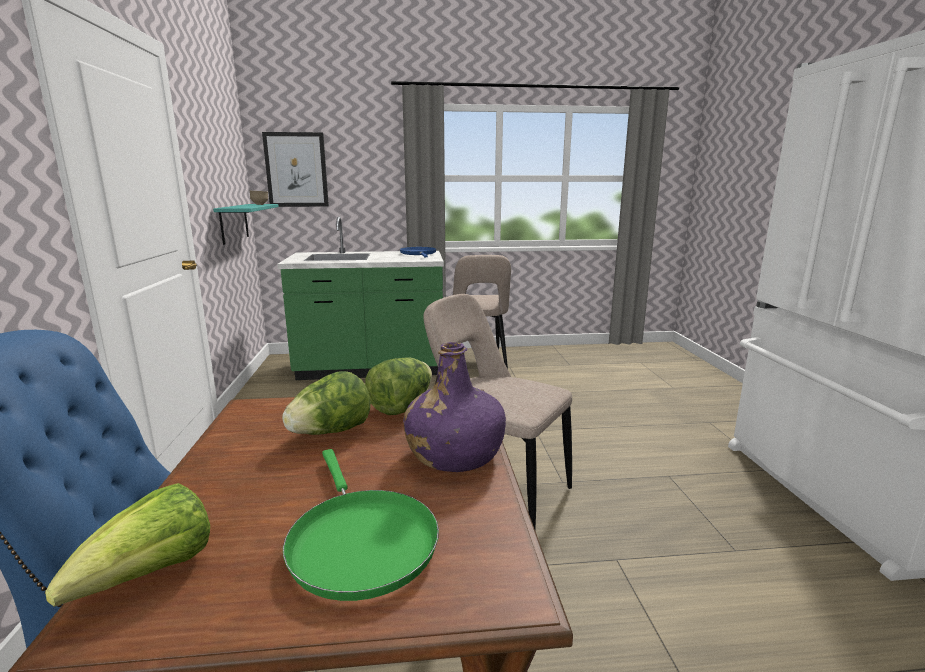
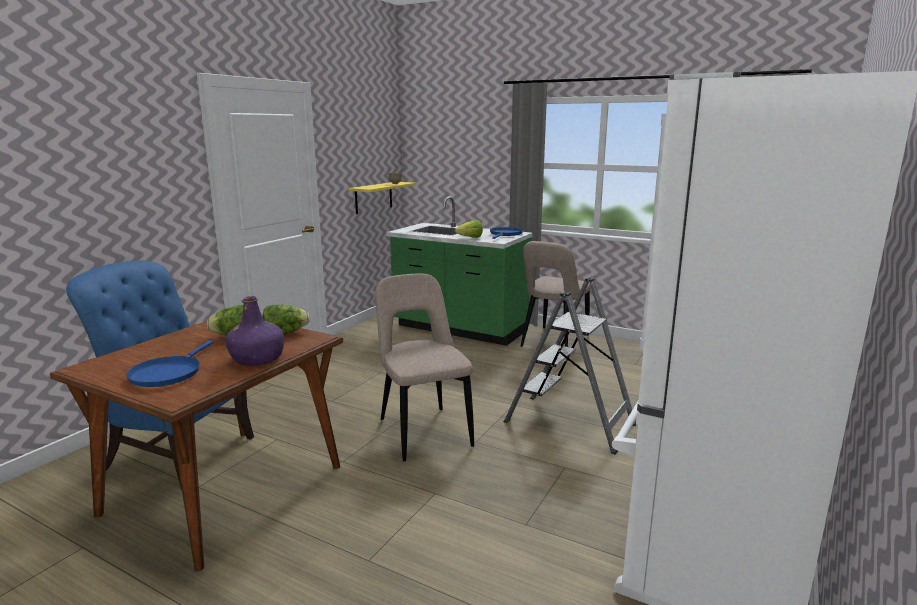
camera: 35 degrees right, 0 degrees up
lettuce [45,483,210,607] -> lettuce moved to [454,220,483,238]
turquoise shelf [213,204,279,245] -> yellow shelf [348,182,416,214]
picture [262,132,329,207] -> none
green frying pan [283,449,439,601] -> blue frying pan [126,341,214,387]
none -> grey step ladder [503,277,637,454]

